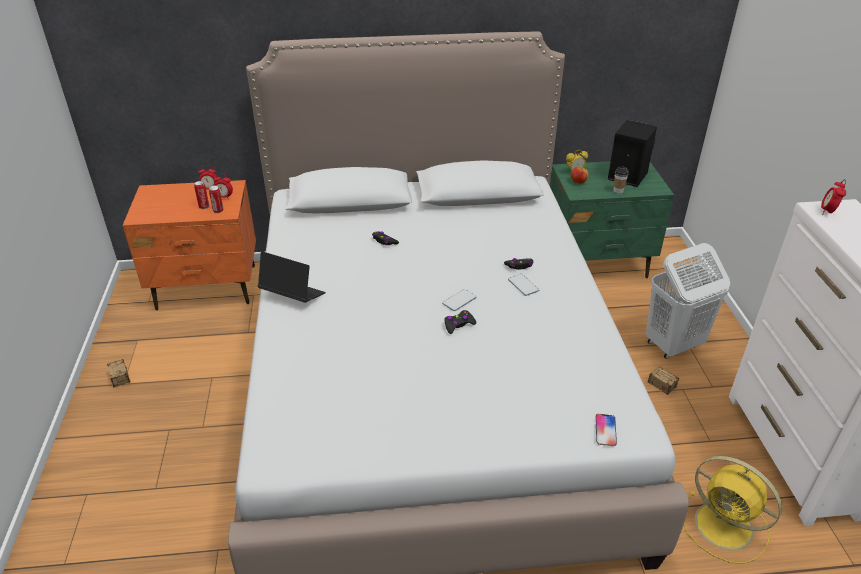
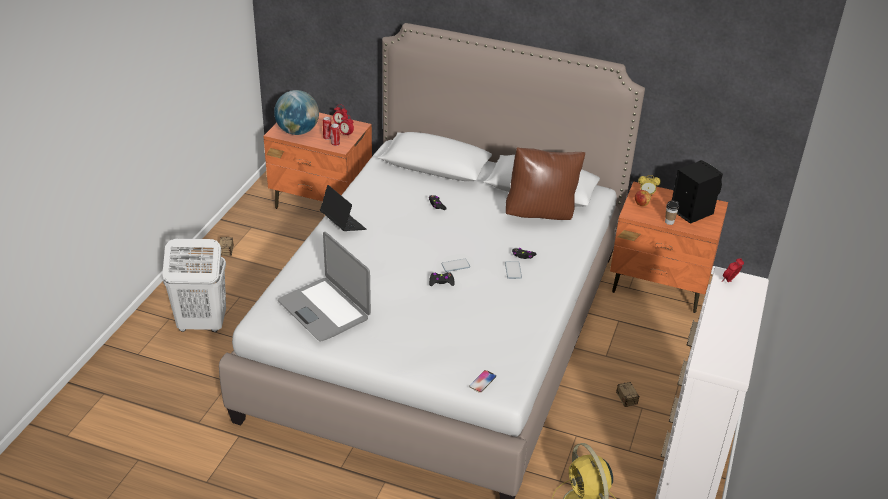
camera: 25 degrees right, 0 degrees up
green nightstand [550,161,674,278] -> orange nightstand [610,181,728,313]
white laundry basket [646,243,730,359] -> white laundry basket moved to [162,239,226,332]
none -> globe [274,90,319,135]
none -> laptop [278,232,371,341]
none -> brown pillow [506,147,585,220]

